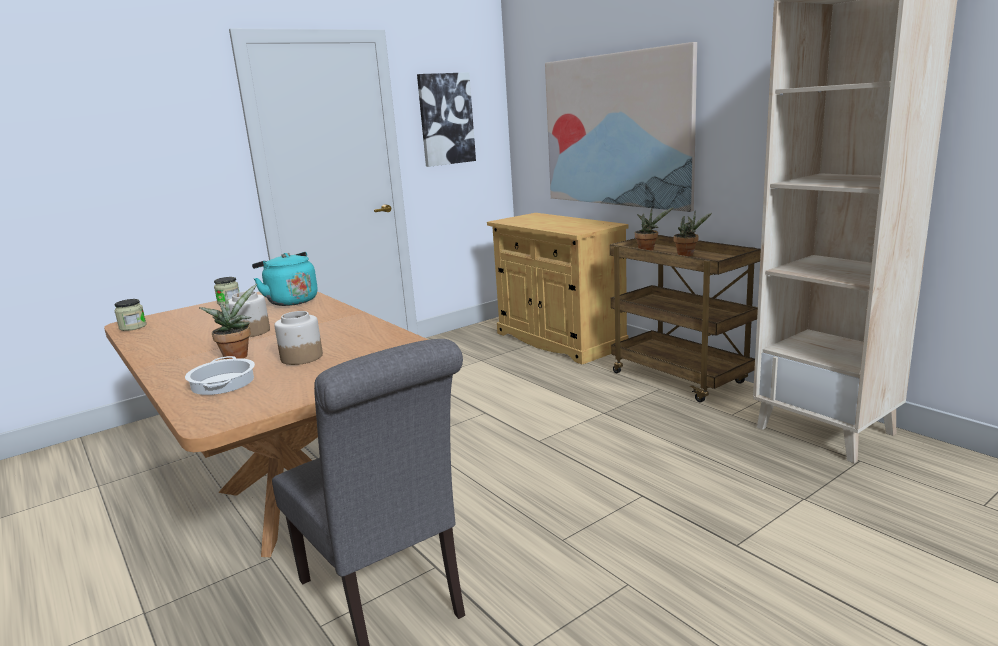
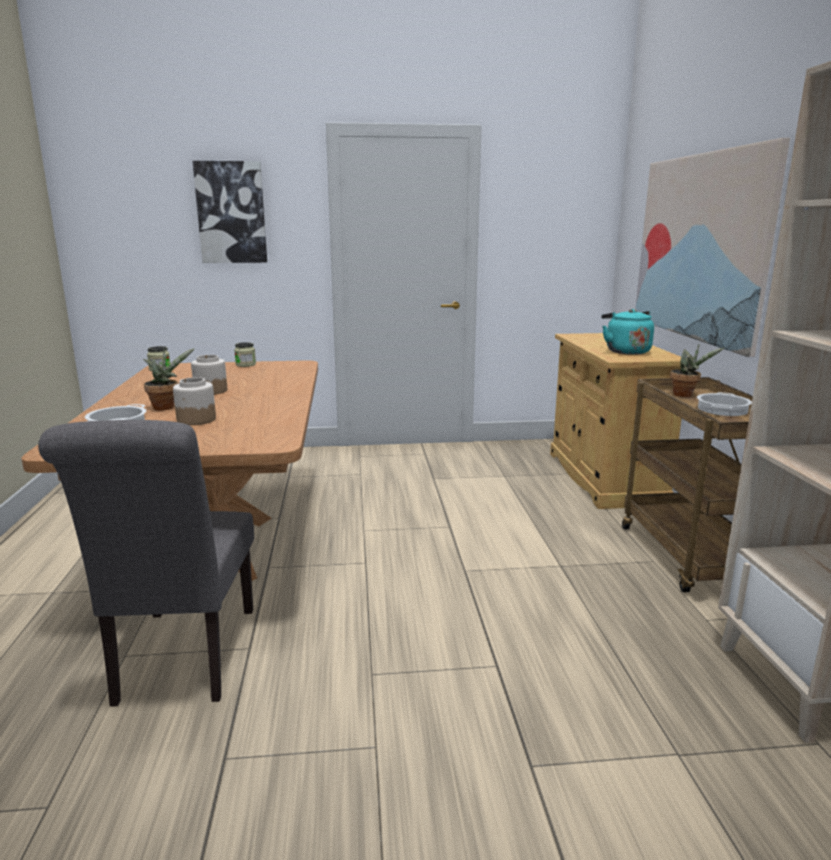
camera: 30 degrees right, 0 degrees up
turquoise kettle [252,252,318,306] -> turquoise kettle moved to [601,309,654,355]
picture [417,72,476,167] -> picture moved to [193,161,267,263]
potted plant [674,210,712,256] -> cooking pot [697,392,752,416]

